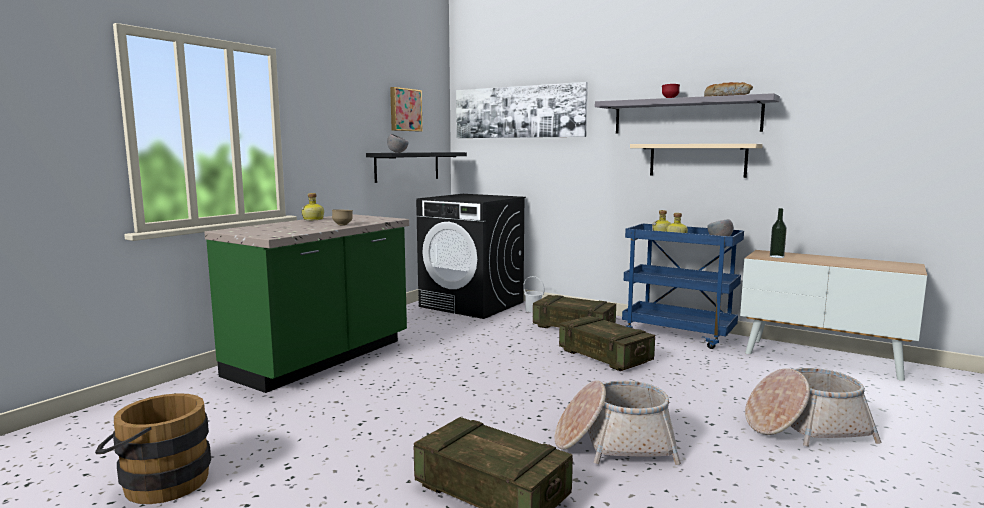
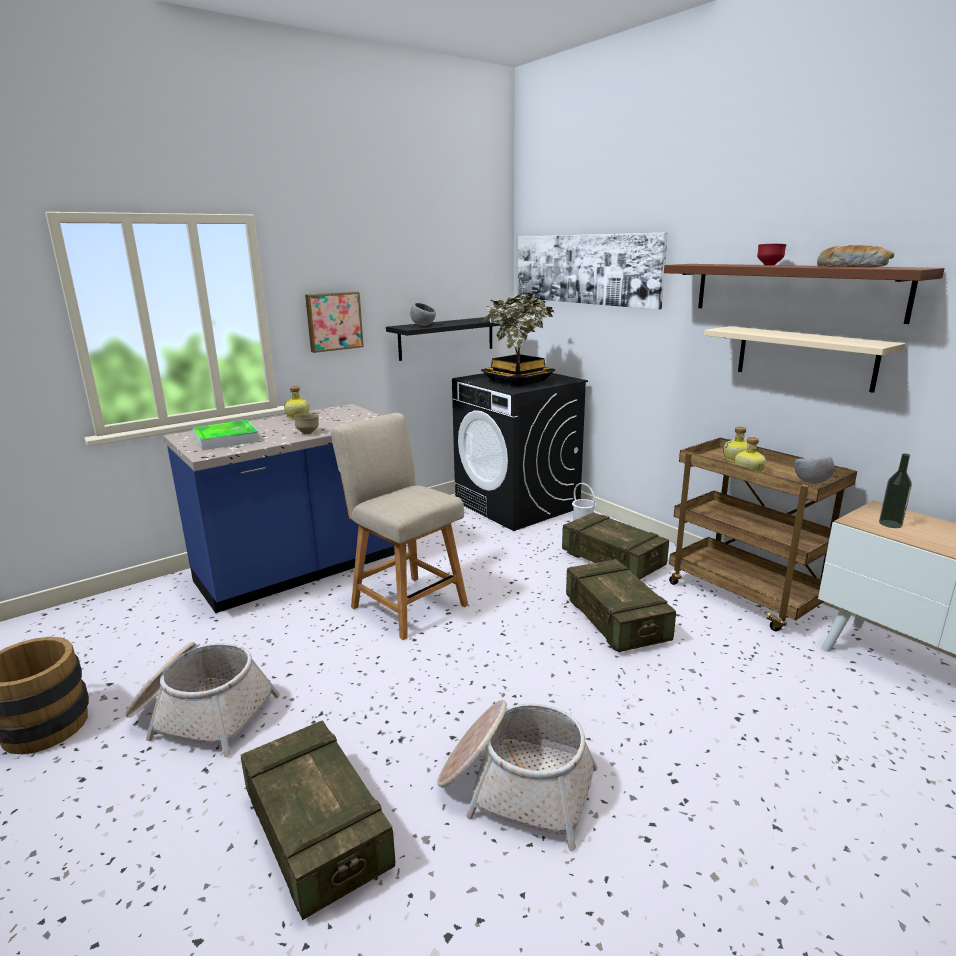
camera: 20 degrees right, 10 degrees up
green counter [204,214,409,393] -> blue counter [164,404,395,613]
picture [390,87,422,131] -> picture moved to [305,292,364,353]
grey shelf [595,93,780,134] -> brown shelf [664,264,945,324]
blue cart [622,224,744,349] -> brown cart [669,438,857,632]
basket [745,368,881,447] -> basket moved to [125,642,280,757]
none -> tray [193,420,259,450]
none -> beige chair [331,413,468,640]
none -> potted plant [481,293,556,387]

